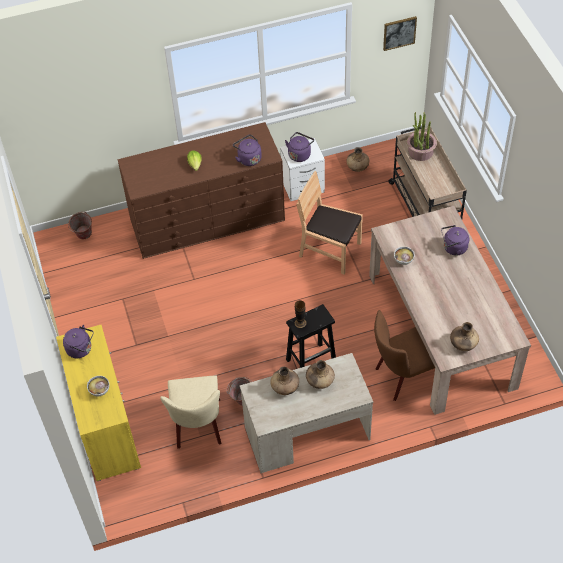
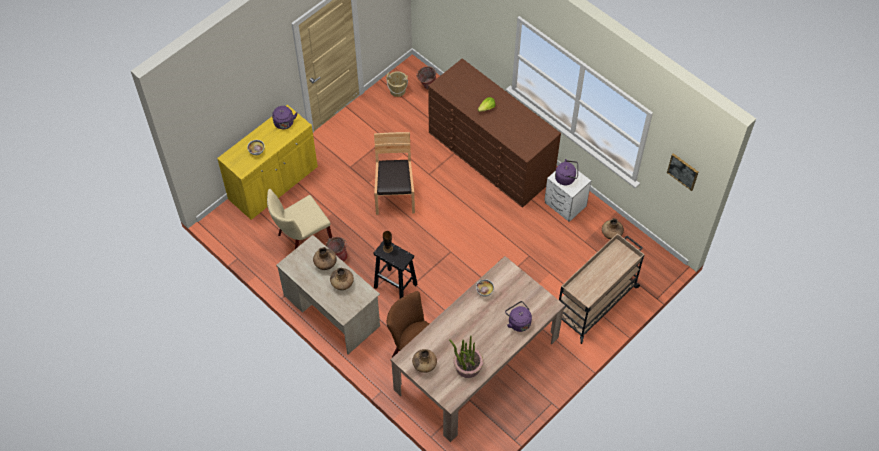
camera: 60 degrees right, 5 degrees up
purple kettle [233,134,262,166] -> none
brown chair [297,171,363,275] -> brown chair moved to [374,132,415,215]
potted plant [407,112,437,161] -> potted plant moved to [449,335,484,378]
none -> beige bucket [386,71,408,97]

